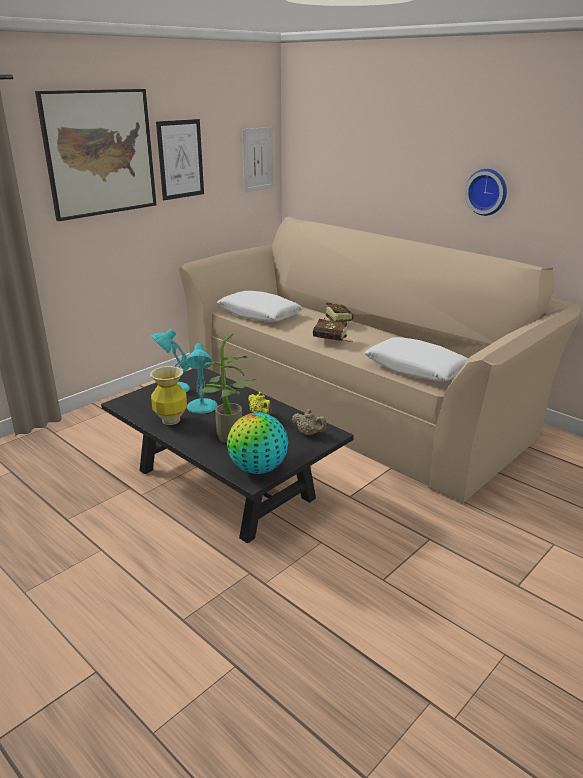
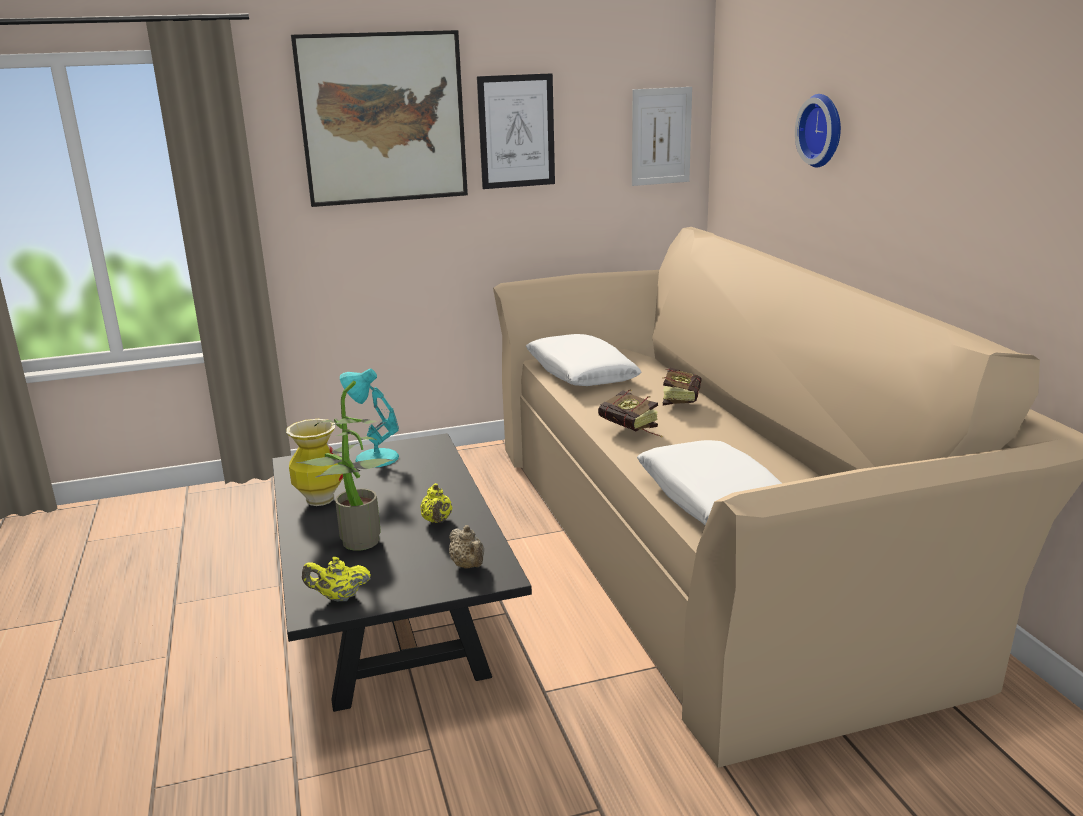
camera: 30 degrees right, 5 degrees down
turquoise table lamp [186,343,217,414] -> none
globe [227,412,288,474] -> yellow teapot [302,557,371,602]
wall clock [465,169,507,216] -> wall clock moved to [795,94,841,168]

